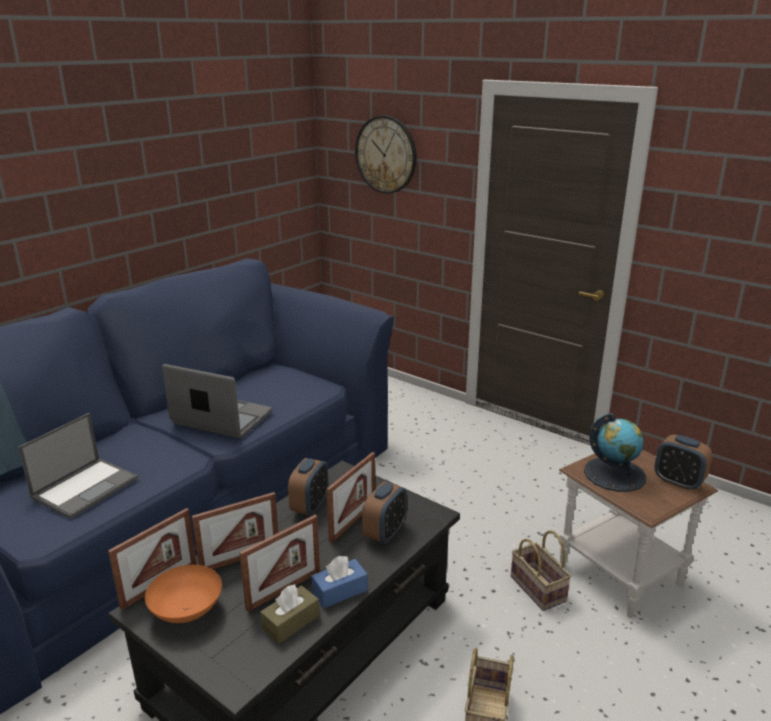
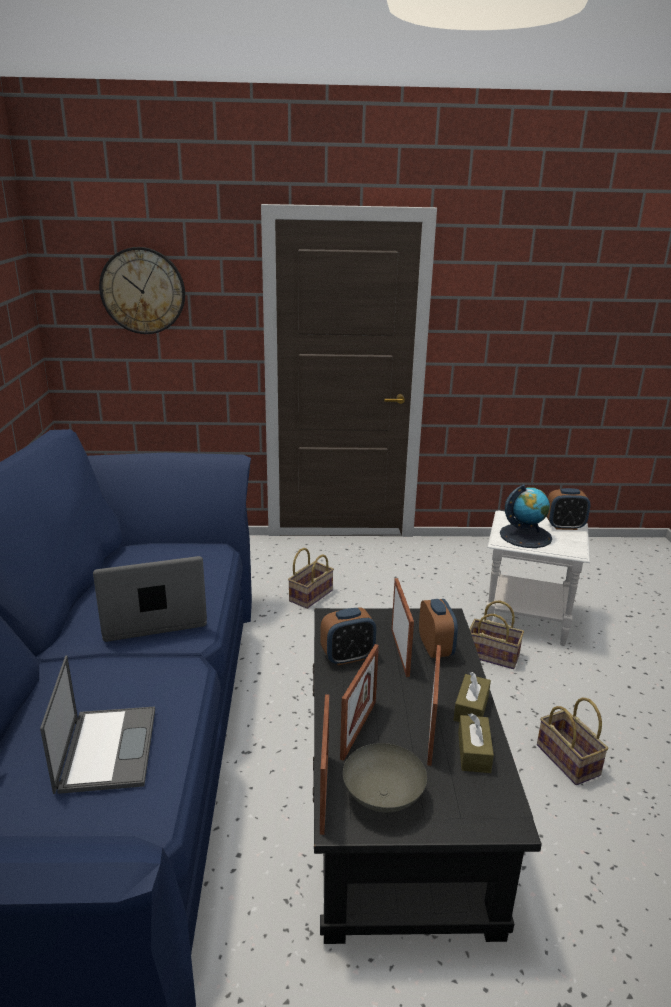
camera: 40 degrees left, 0 degrees up
orange bowl [145,565,222,623] -> grey bowl [343,743,427,813]
alarm clock [288,458,328,516] -> alarm clock turned 90 degrees clockwise [320,607,376,665]
blue tissue box [311,556,368,608] -> brown tissue box [454,672,491,722]
brown side table [559,449,718,618] -> white side table [485,511,590,646]
none -> basket [288,548,334,609]

